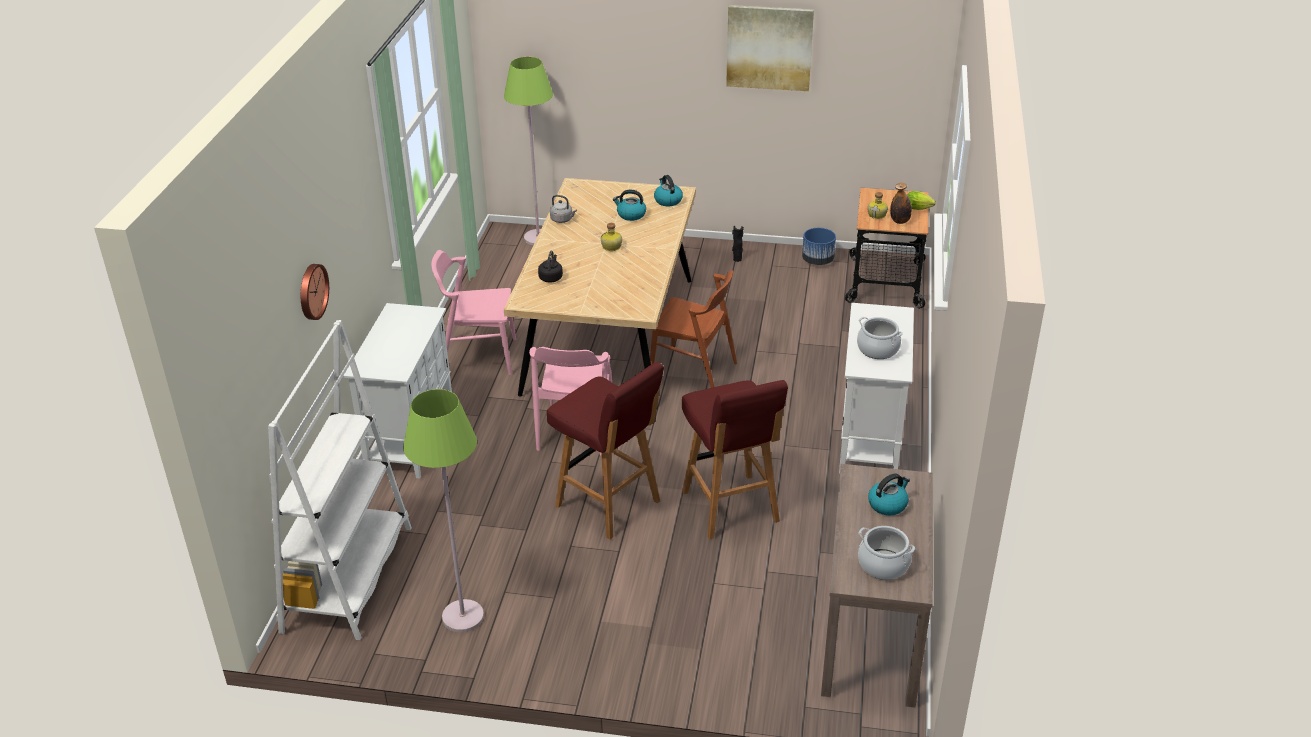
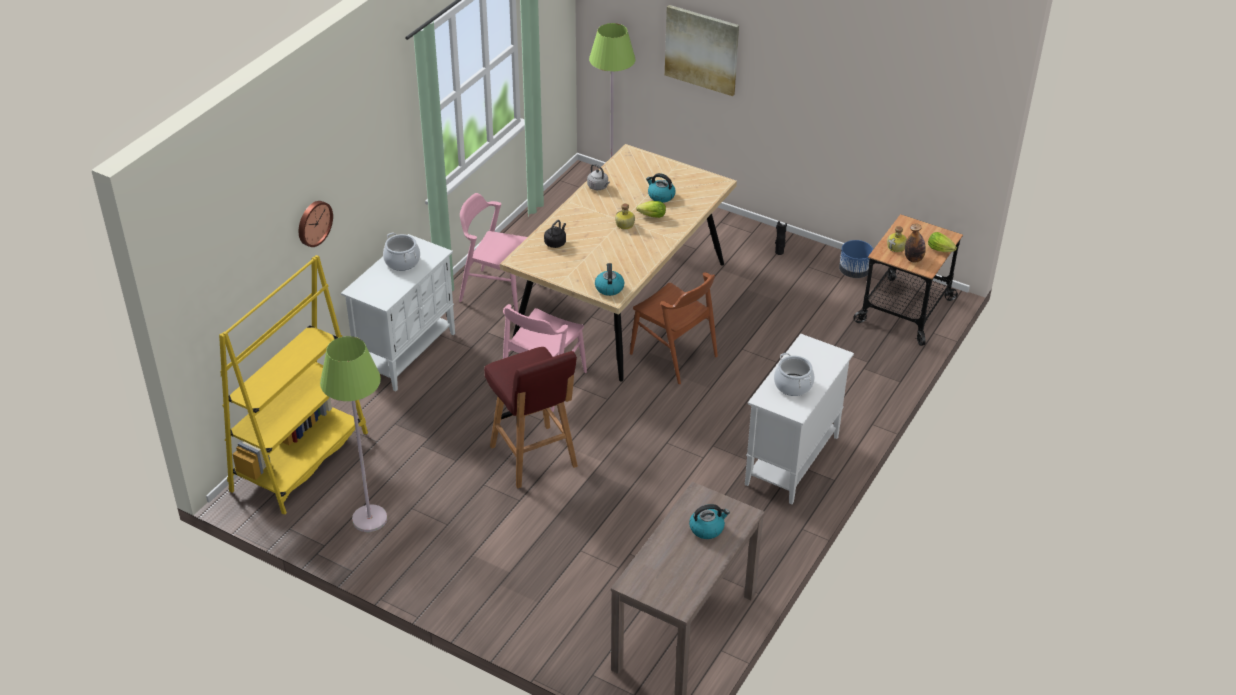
camera: 20 degrees right, 5 degrees up
white bookcase [268,320,412,640] -> yellow bookcase [219,255,368,515]
kettle [654,175,683,206] -> kettle moved to [595,263,625,296]
red stool [682,380,788,540] -> none
picture [726,5,814,91] -> picture moved to [665,5,739,96]
cooking pot [858,526,915,580] -> cooking pot moved to [383,233,420,271]
none -> lettuce [636,201,666,218]

